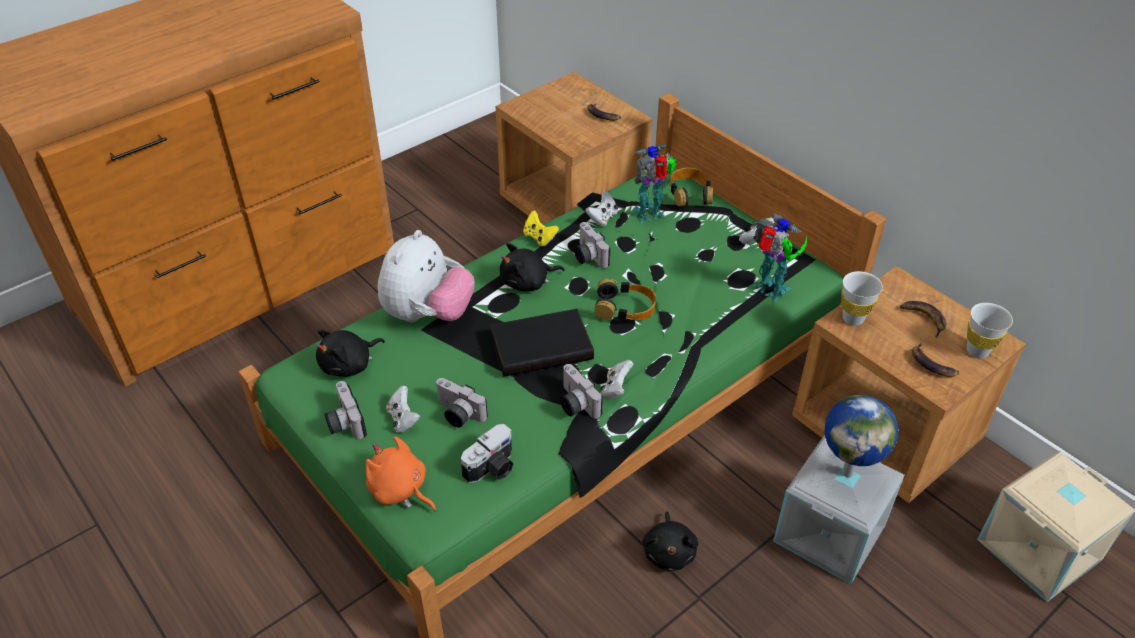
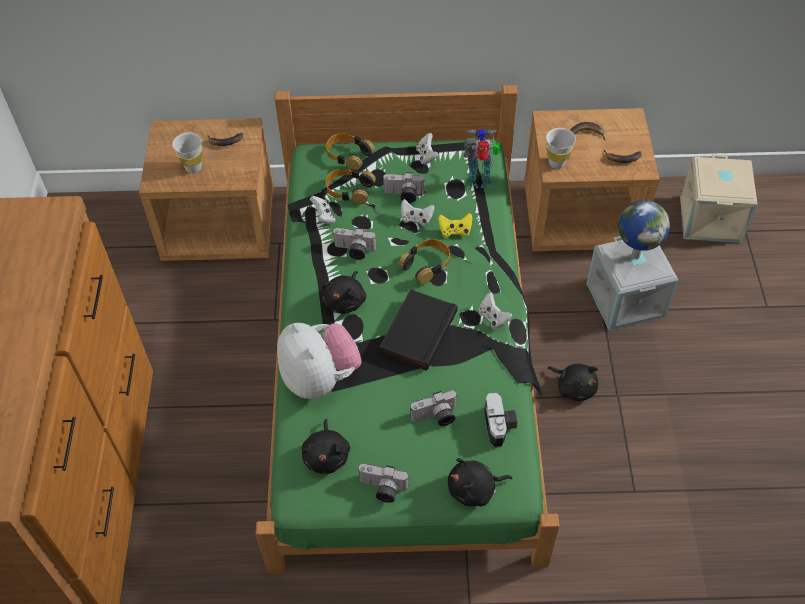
camera: 50 degrees left, 10 degrees up
orange plush toy [366,436,436,511] -> black plush toy [448,458,513,506]
white game controller [386,386,420,433] -> white game controller moved to [401,199,434,226]
yellow game controller [523,210,559,246] -> yellow game controller moved to [438,213,472,237]
camera [560,364,603,419] -> camera moved to [383,172,425,203]
toy robot [633,144,677,223] -> headphones [326,169,376,204]
white cup [967,303,1013,358] -> white cup moved to [172,132,203,173]

